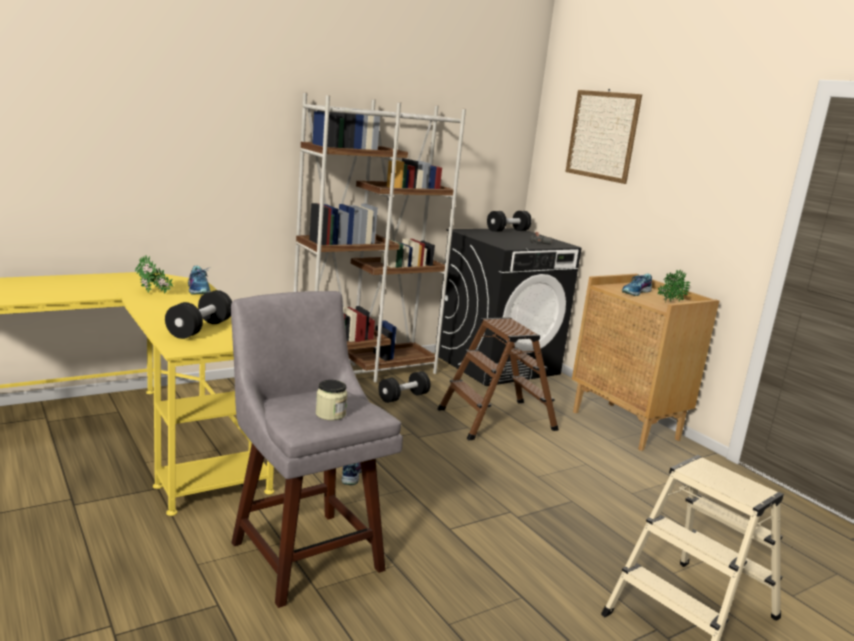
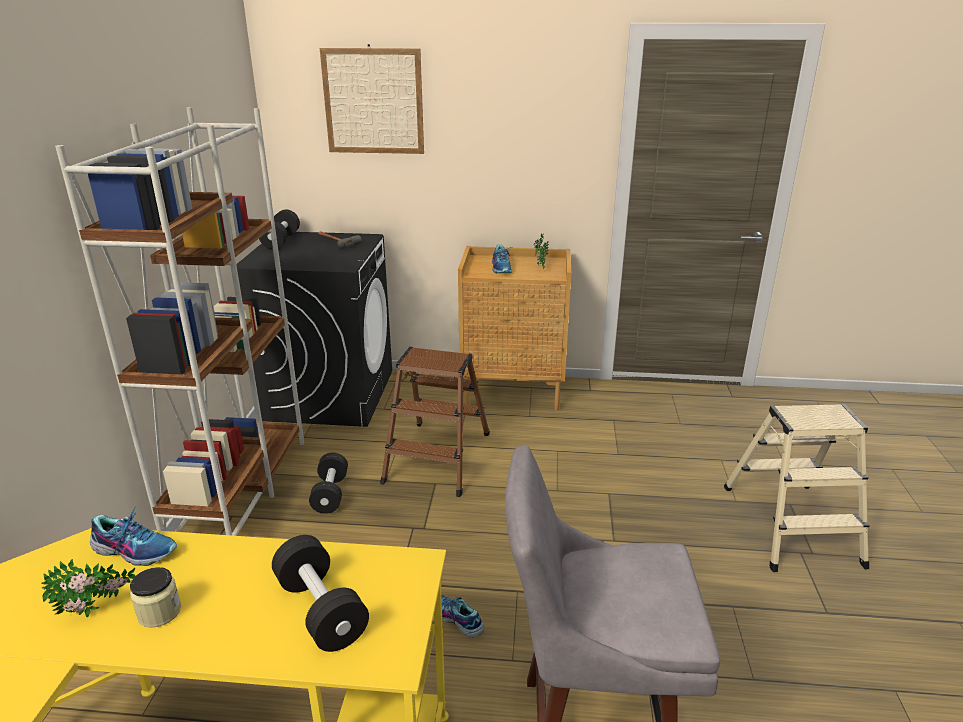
camera: 50 degrees left, 10 degrees up
jar [316,380,347,421] -> jar moved to [130,567,181,628]

